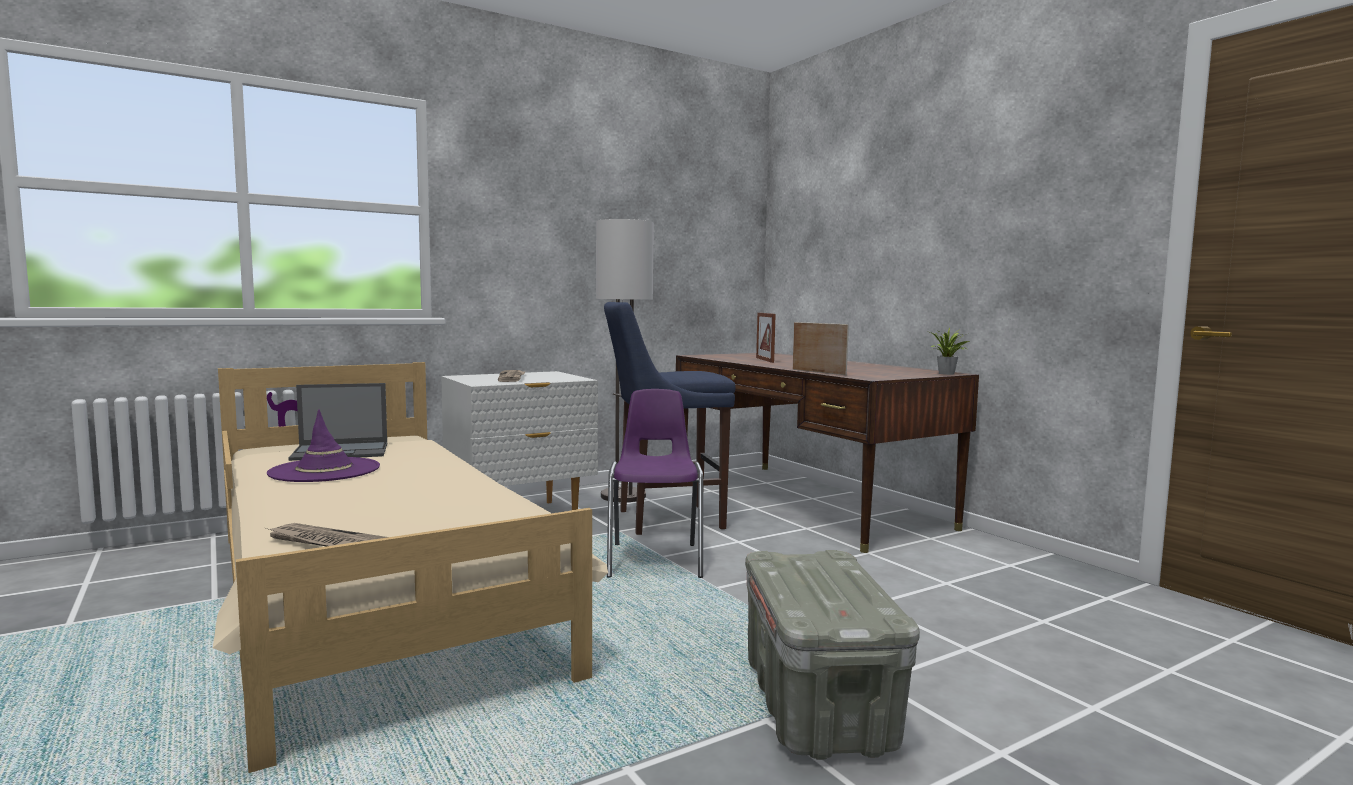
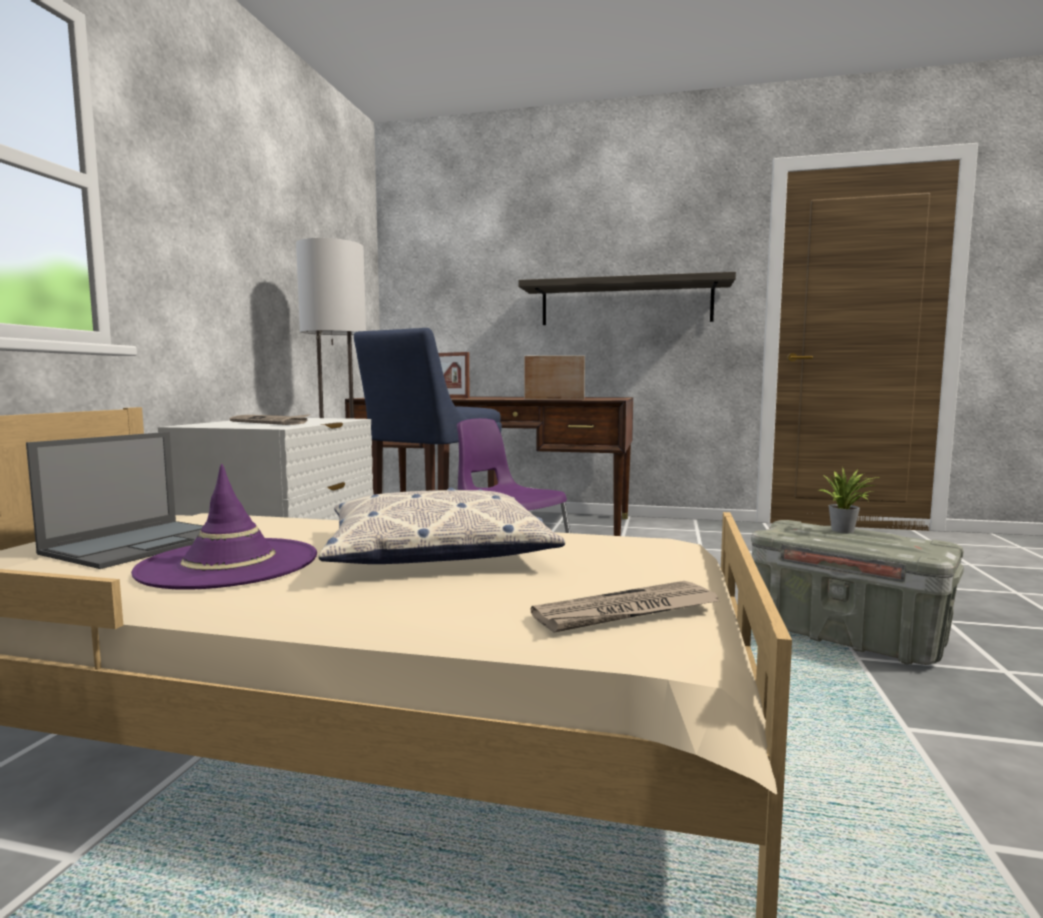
camera: 45 degrees left, 0 degrees up
potted plant [930,328,970,375] -> potted plant moved to [818,467,879,533]
none -> pillow [318,488,565,564]
none -> shelf [518,272,736,325]

